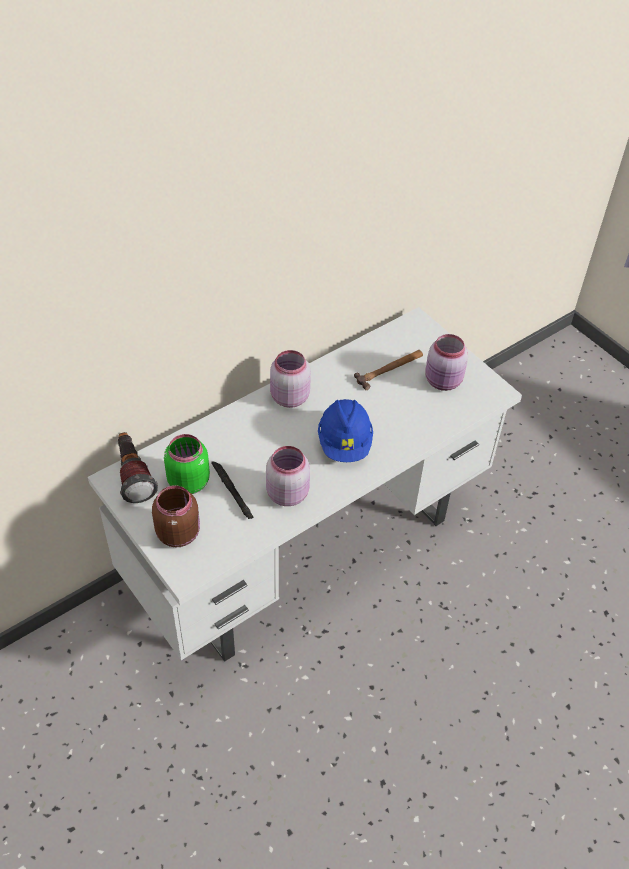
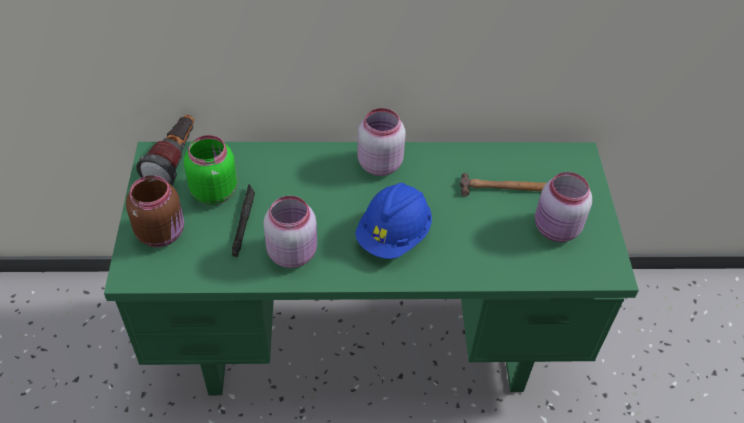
camera: 35 degrees right, 0 degrees up
white desk [88,307,522,662] -> green desk [104,142,639,395]

